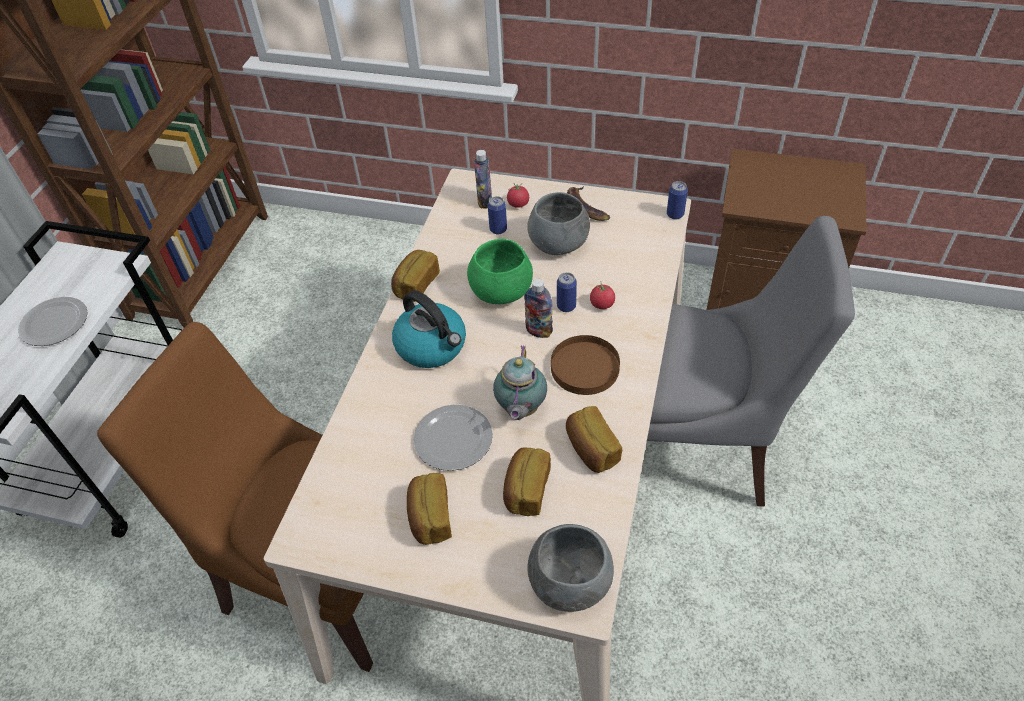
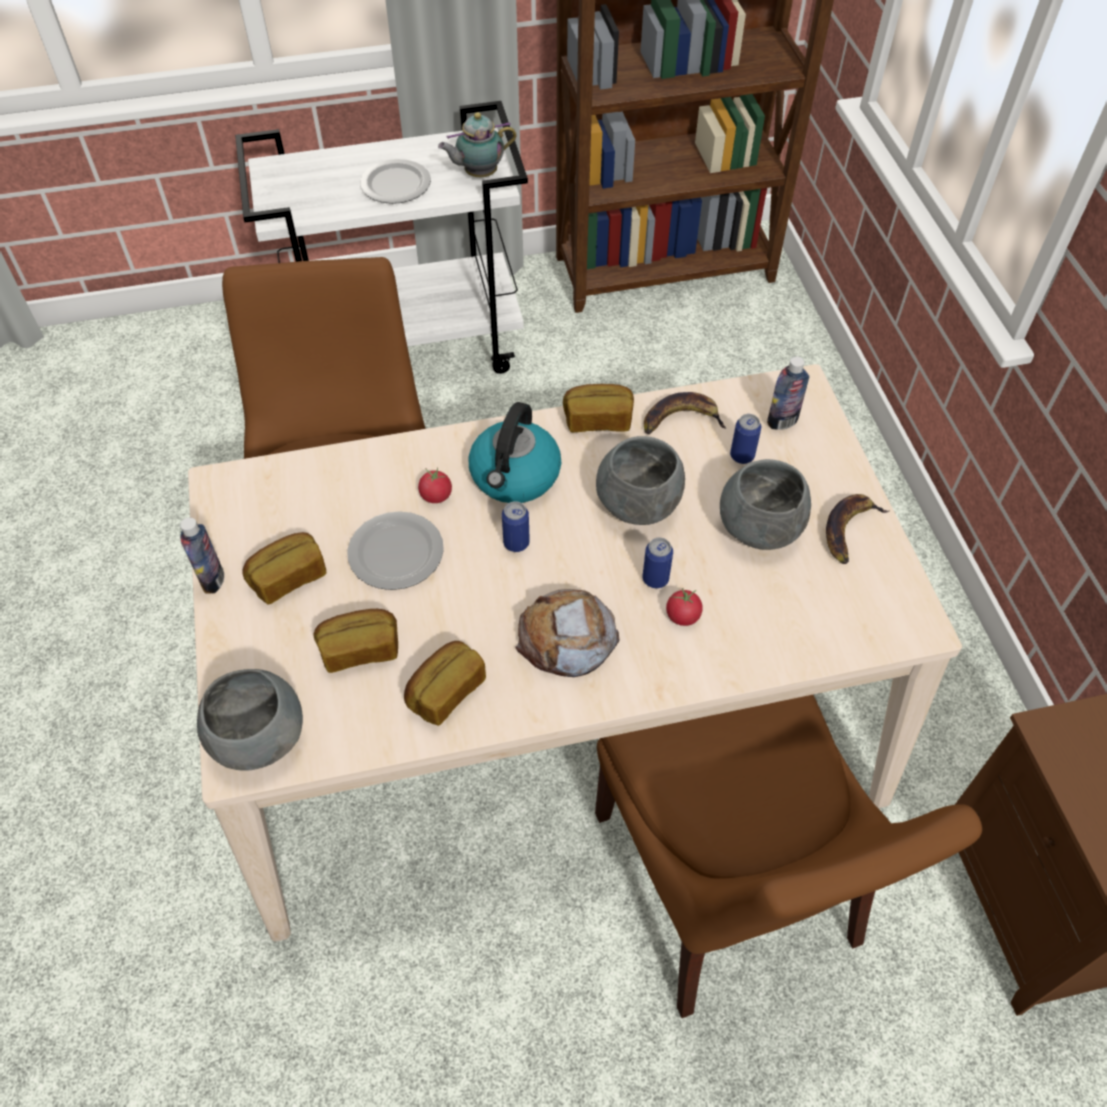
camera: 60 degrees right, 5 degrees up
green bowl [467,239,533,304] -> grey bowl [596,436,685,525]
teapot [493,345,547,420] -> teapot moved to [438,112,516,177]
tomato [507,183,529,208] -> tomato moved to [418,468,452,503]
bottle [524,279,553,338] -> bottle moved to [180,517,224,593]
brown plate [551,335,620,395] -> bread [515,589,619,677]
grey chair [647,216,855,507] -> brown chair [595,695,982,1018]
can [667,181,688,219] -> can moved to [502,501,530,552]
none -> banana [644,392,726,434]

